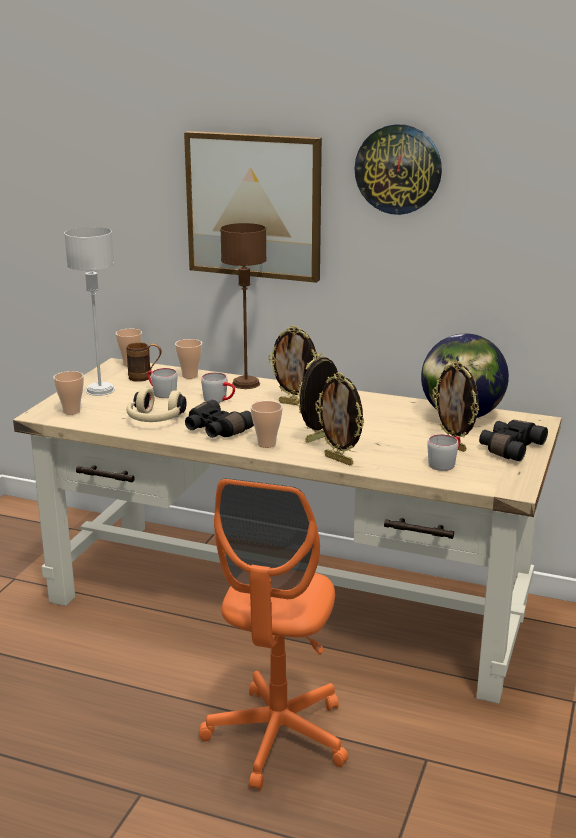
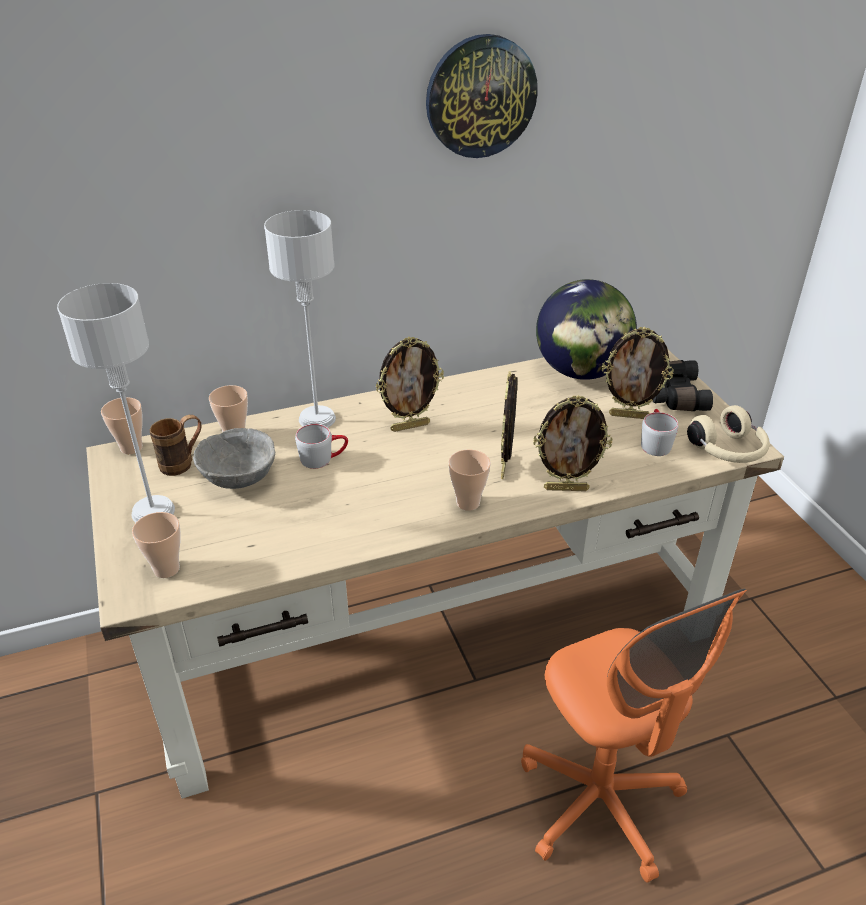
camera: 40 degrees left, 15 degrees up
beige headphones [126,387,186,422] -> beige headphones moved to [687,405,770,463]
grey mug [147,368,177,398] -> grey bowl [193,428,275,489]
picture [184,131,322,283] -> none
black binoculars [185,400,254,438] -> none
brown table lamp [220,223,267,389] -> grey table lamp [264,210,336,428]

